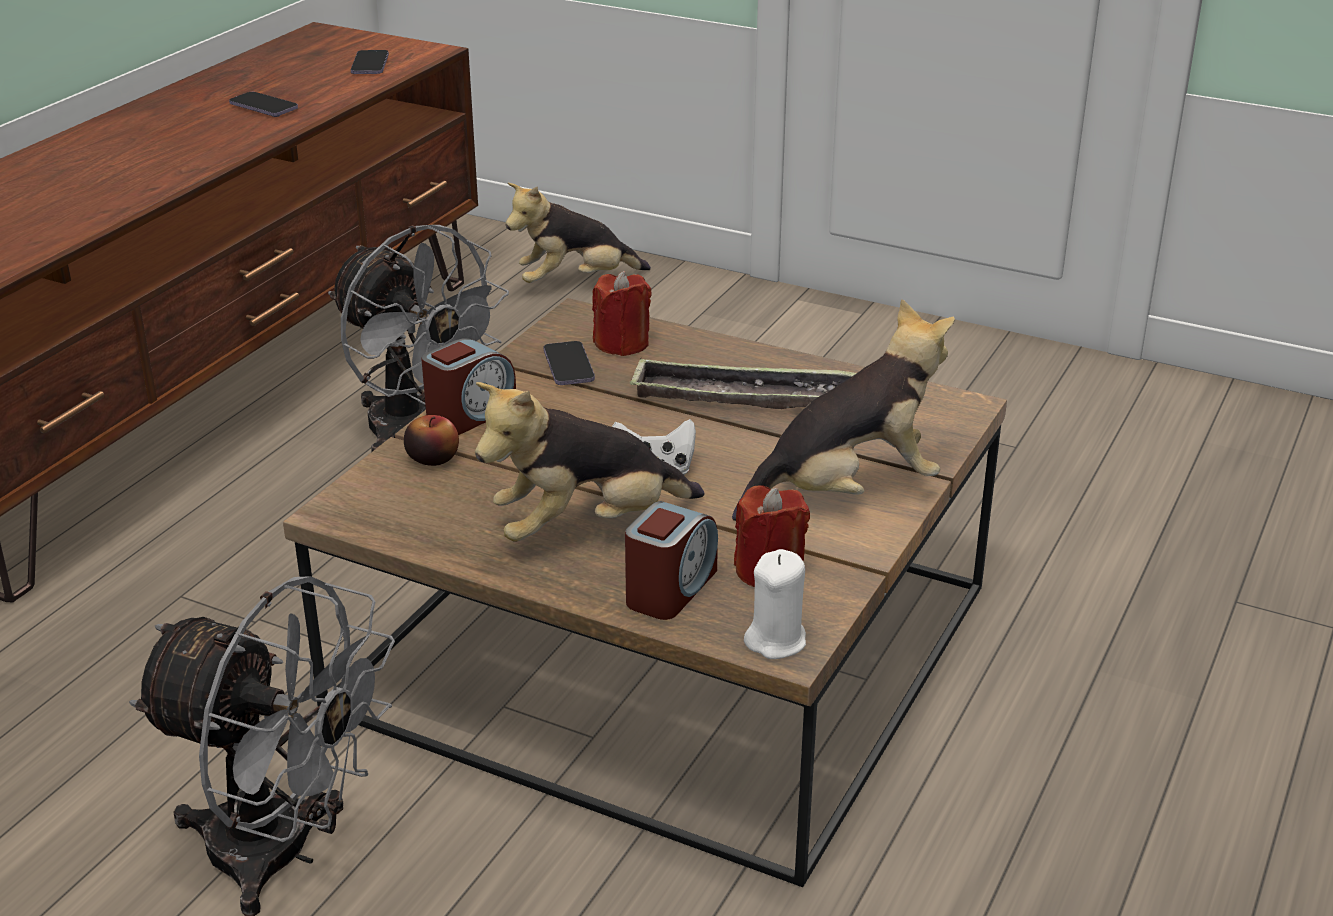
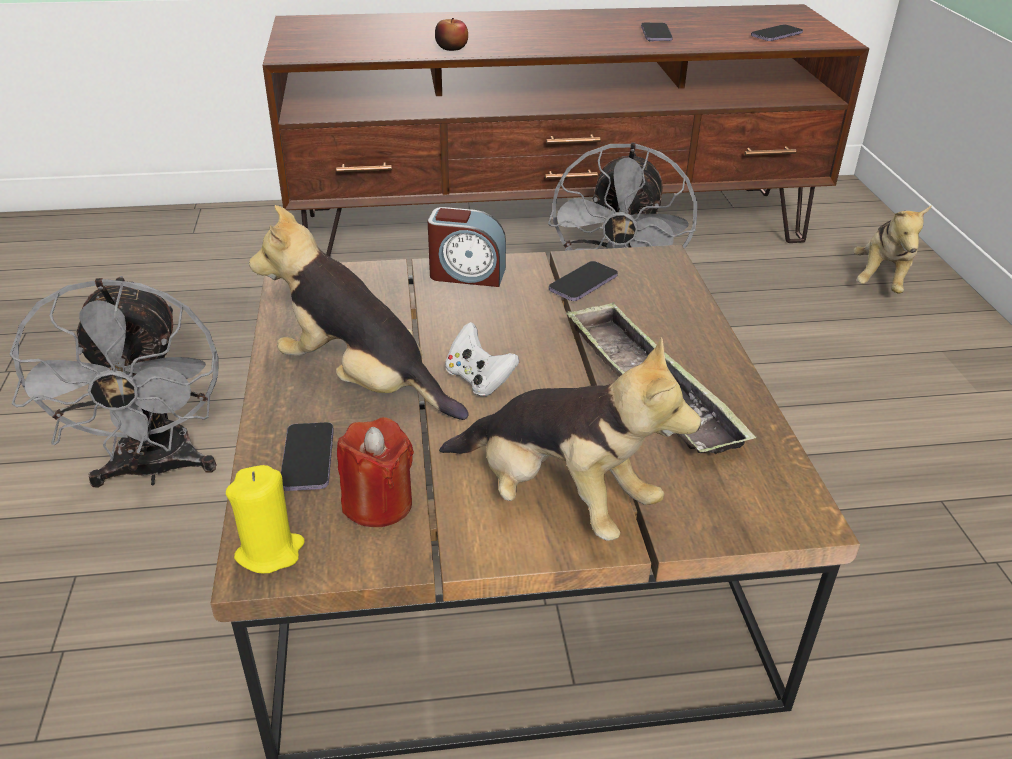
camera: 55 degrees right, 5 degrees up
apple [404,415,459,466] -> apple moved to [435,18,468,51]
plush toy [505,183,651,283] -> plush toy turned 105 degrees counterclockwise [853,205,932,293]
red candle [592,271,652,356] -> none
alarm clock [625,501,718,620] -> phone [281,422,334,491]
white candle [744,549,806,659] -> yellow candle [226,465,305,574]

